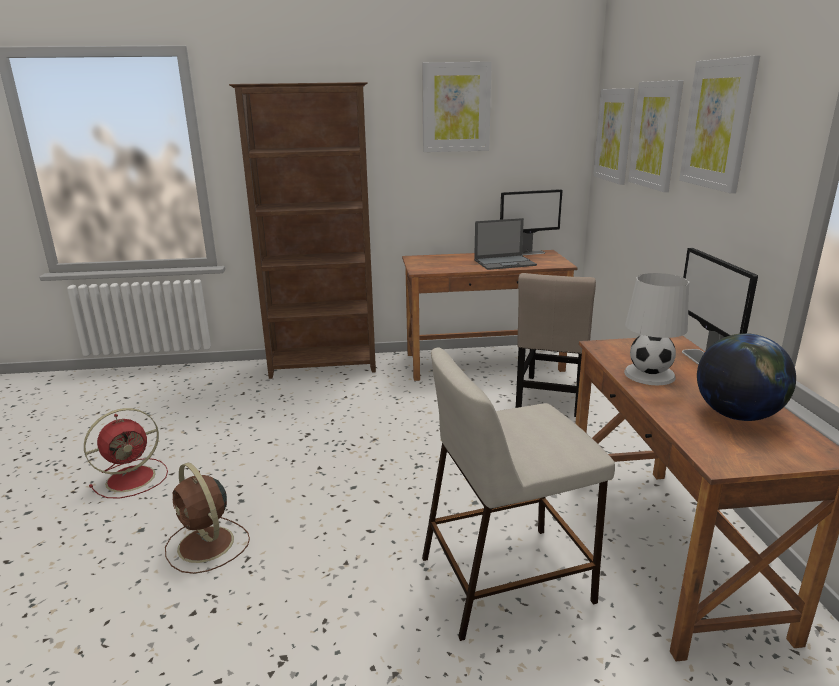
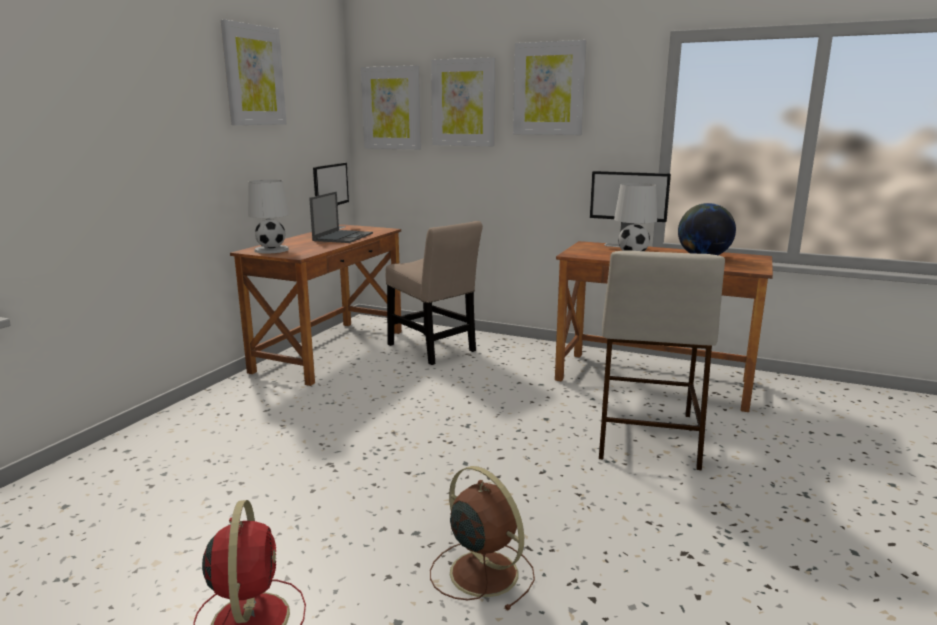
camera: 60 degrees left, 5 degrees down
brown fan [165,463,250,574] -> brown fan turned 120 degrees counterclockwise [430,466,535,611]
brown bookcase [229,82,376,379] -> none
none -> white table lamp [248,180,289,254]

